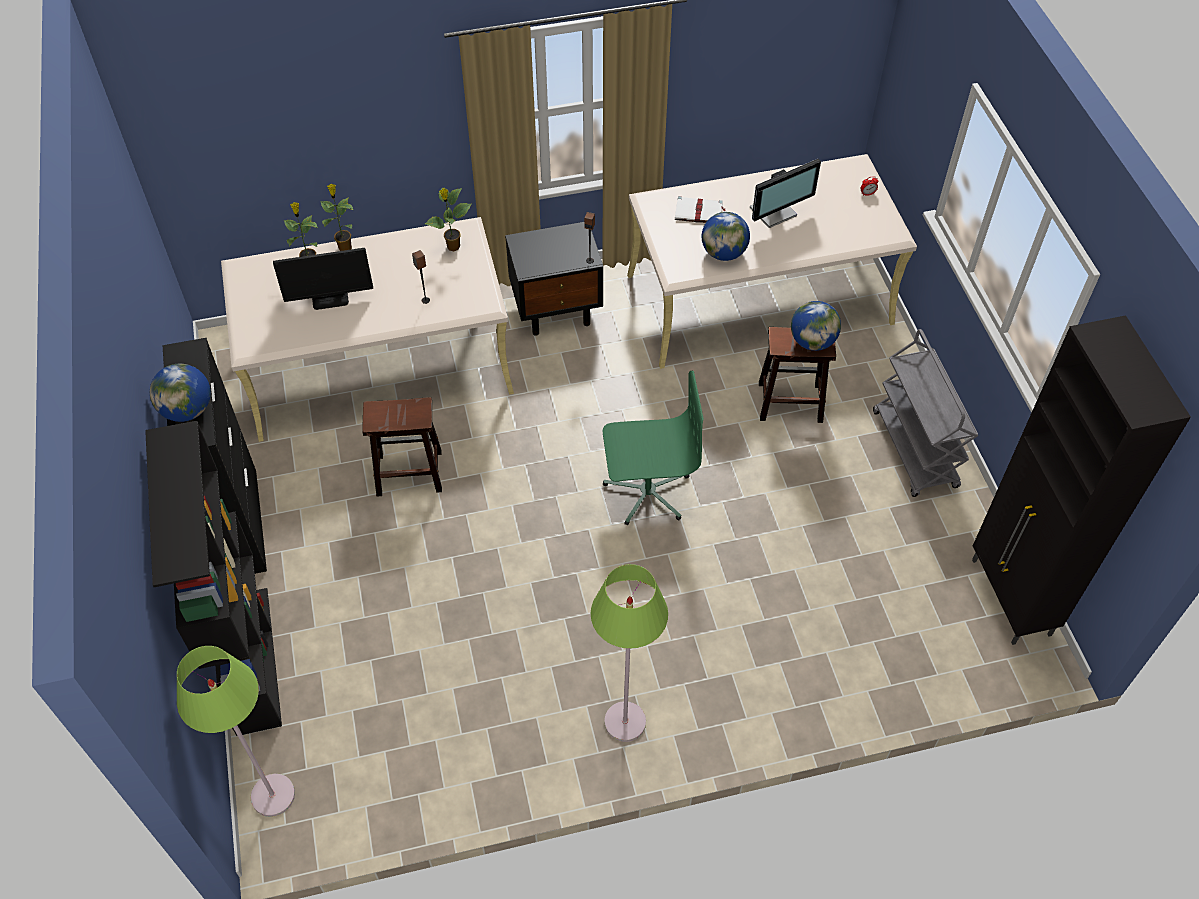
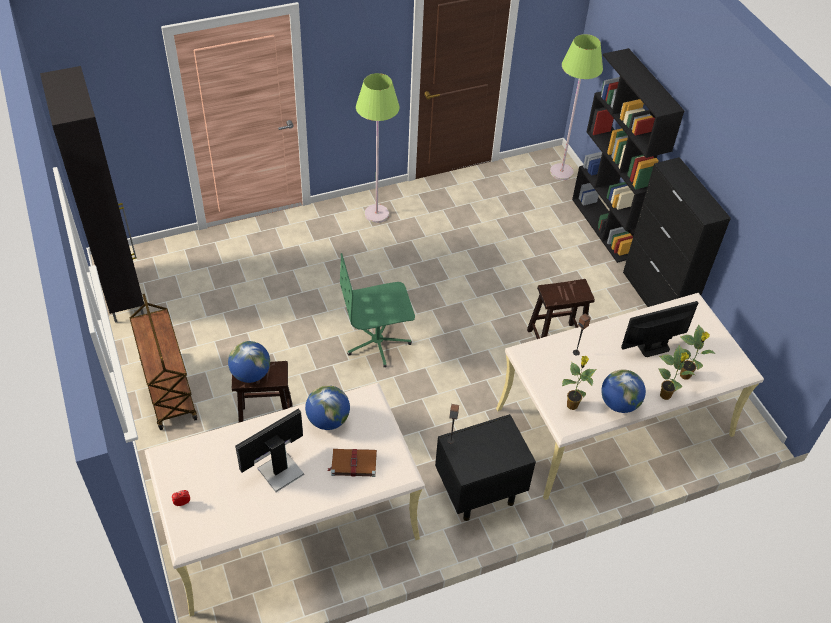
camera: 170 degrees right, 5 degrees down
globe [150,364,211,422] -> globe moved to [601,369,646,413]
white book [675,196,725,223] -> brown book [328,449,377,477]
grey cart [873,329,978,497] -> brown cart [130,294,197,430]

